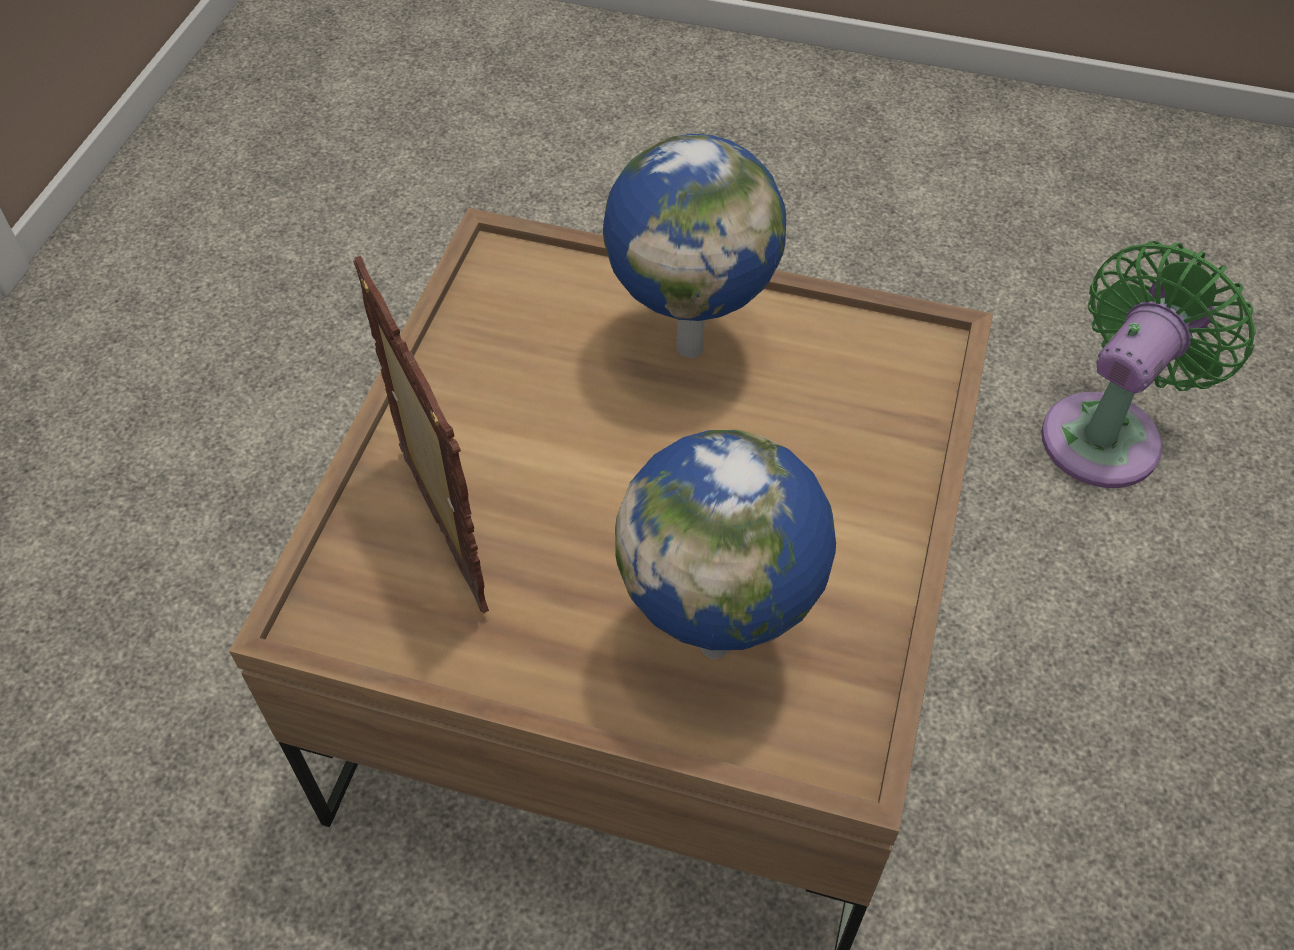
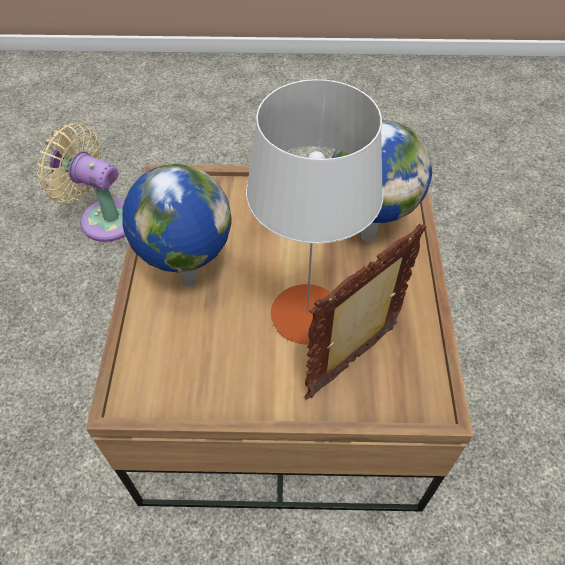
camera: 105 degrees left, 0 degrees up
green fan [1041,241,1256,488] -> beige fan [37,123,125,242]
none -> grey table lamp [246,79,383,345]

